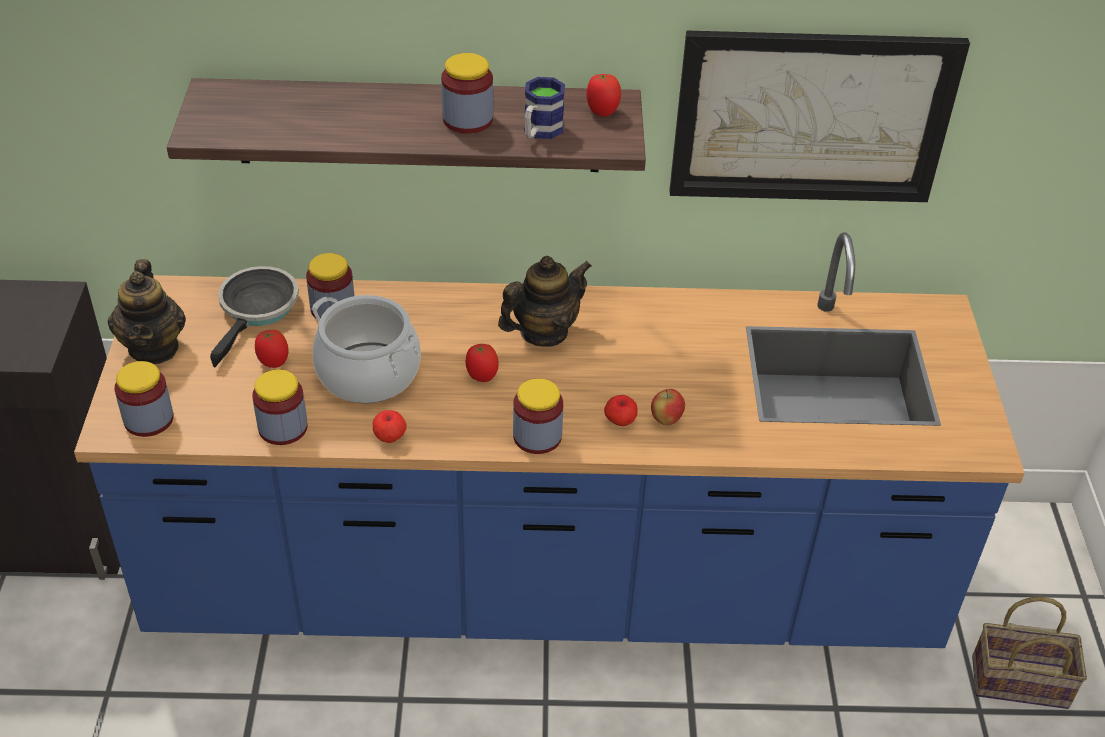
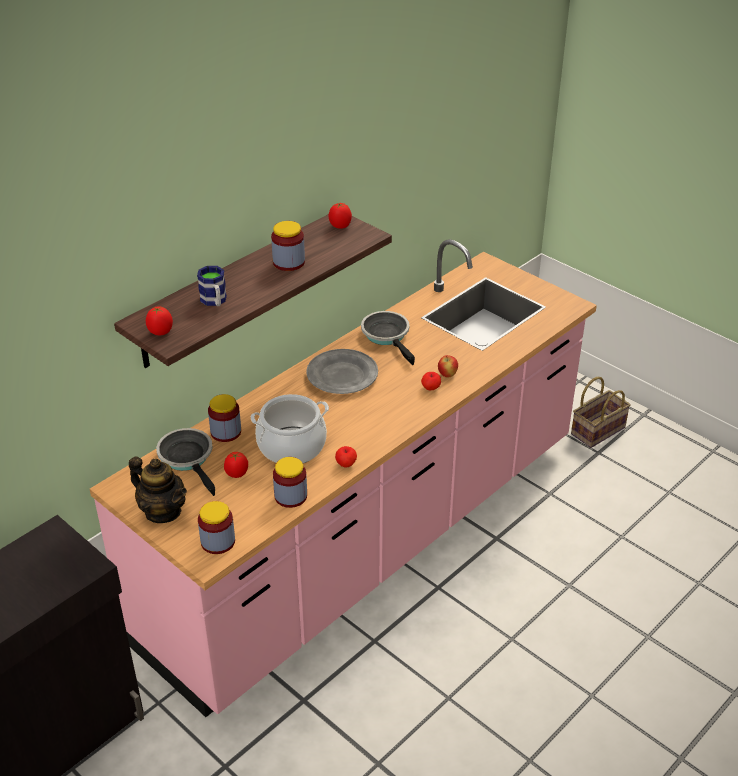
camera: 45 degrees left, 5 degrees down
blue counter [74,232,1025,648] -> pink counter [90,239,597,717]
tomato [466,344,499,382] -> tomato moved to [146,306,173,335]
teapot [498,256,592,346] -> grey plate [306,349,378,394]
jar [513,378,563,454] -> none
mug [524,77,565,139] -> mug moved to [197,266,227,306]
picture [669,31,970,202] -> none
none -> frying pan [361,311,415,365]

